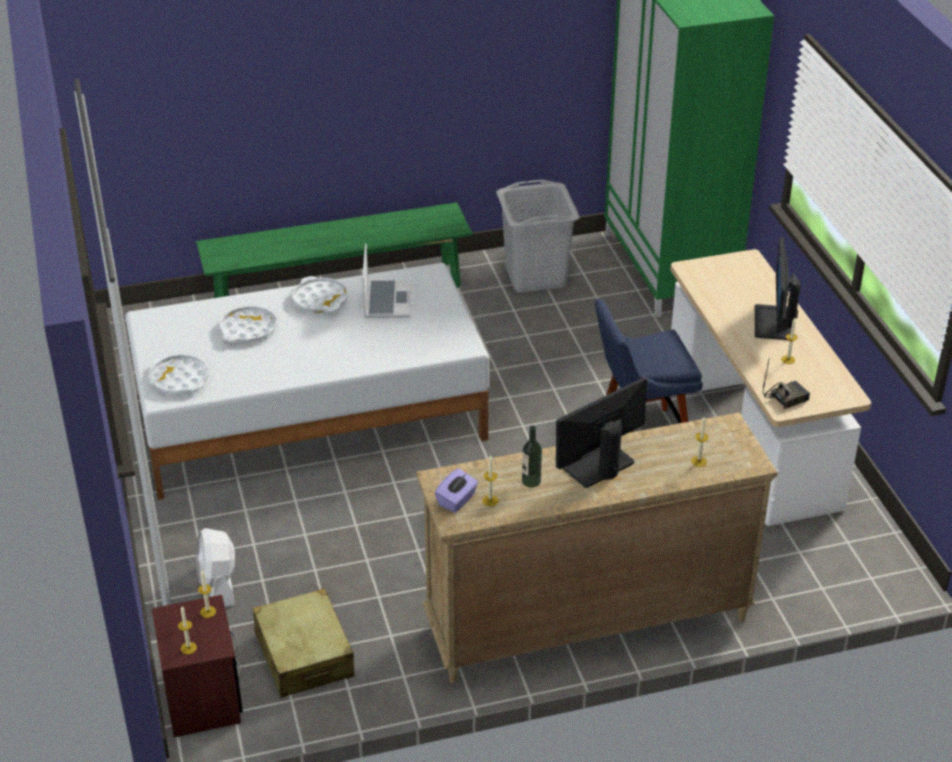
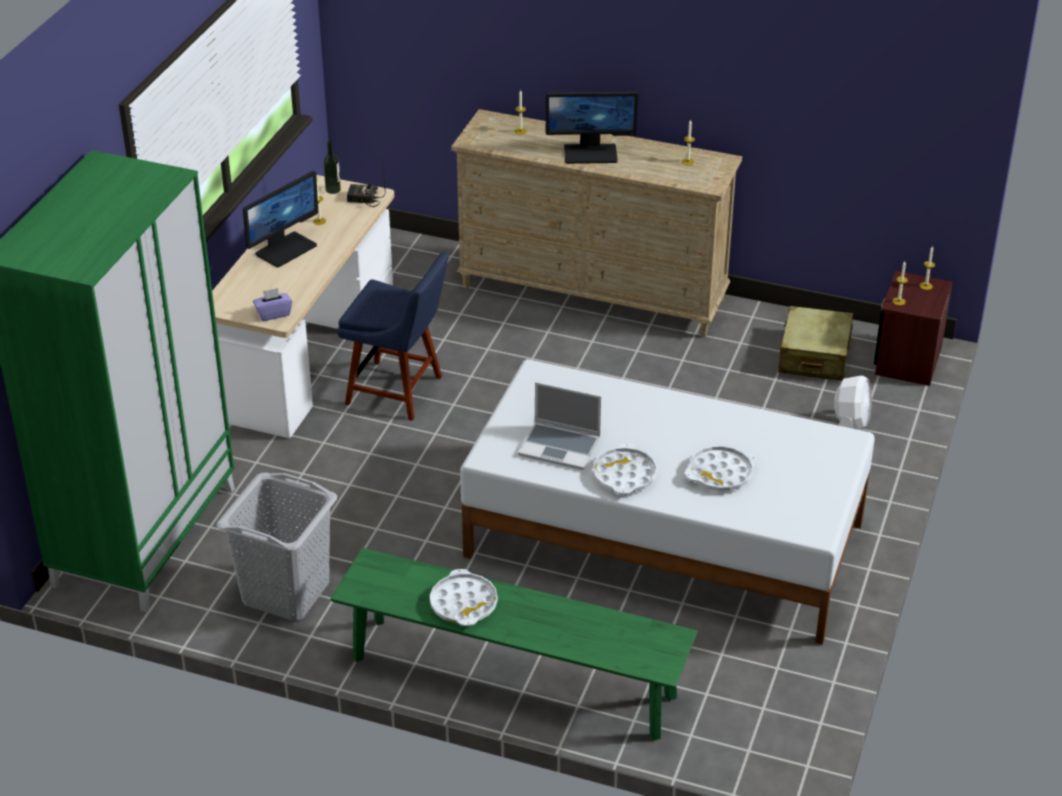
camera: 145 degrees left, 0 degrees up
white tray [149,354,209,394] -> white tray moved to [430,569,498,626]
laptop [362,243,412,318] -> laptop turned 105 degrees counterclockwise [518,382,601,470]
purple tissue box [435,468,478,513] -> purple tissue box moved to [253,288,292,321]
bottle [522,426,542,488] -> bottle moved to [323,141,341,194]

